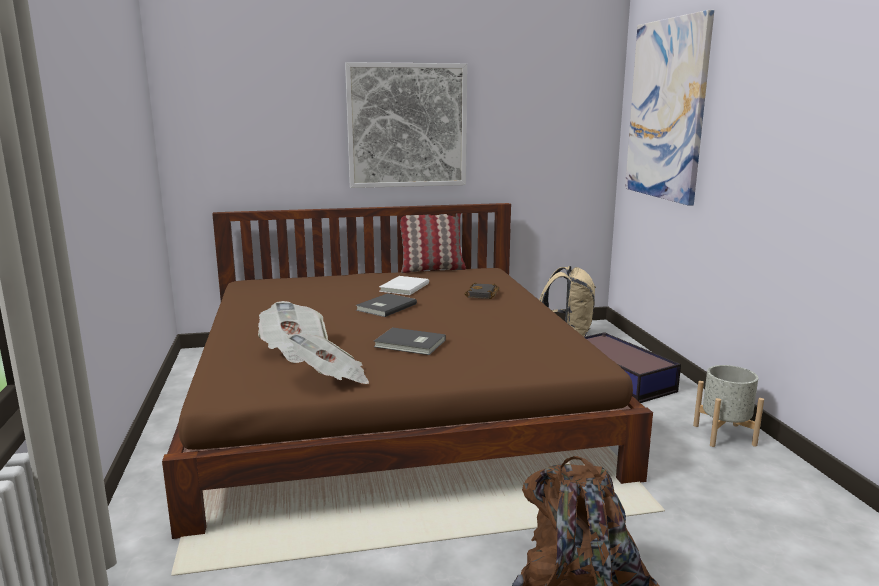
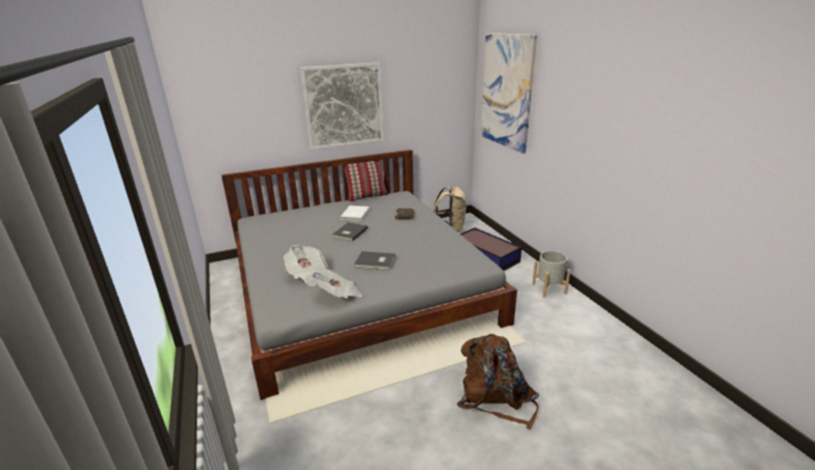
camera: 10 degrees left, 10 degrees up
brown bed [162,203,653,539] -> grey bed [221,150,517,400]

